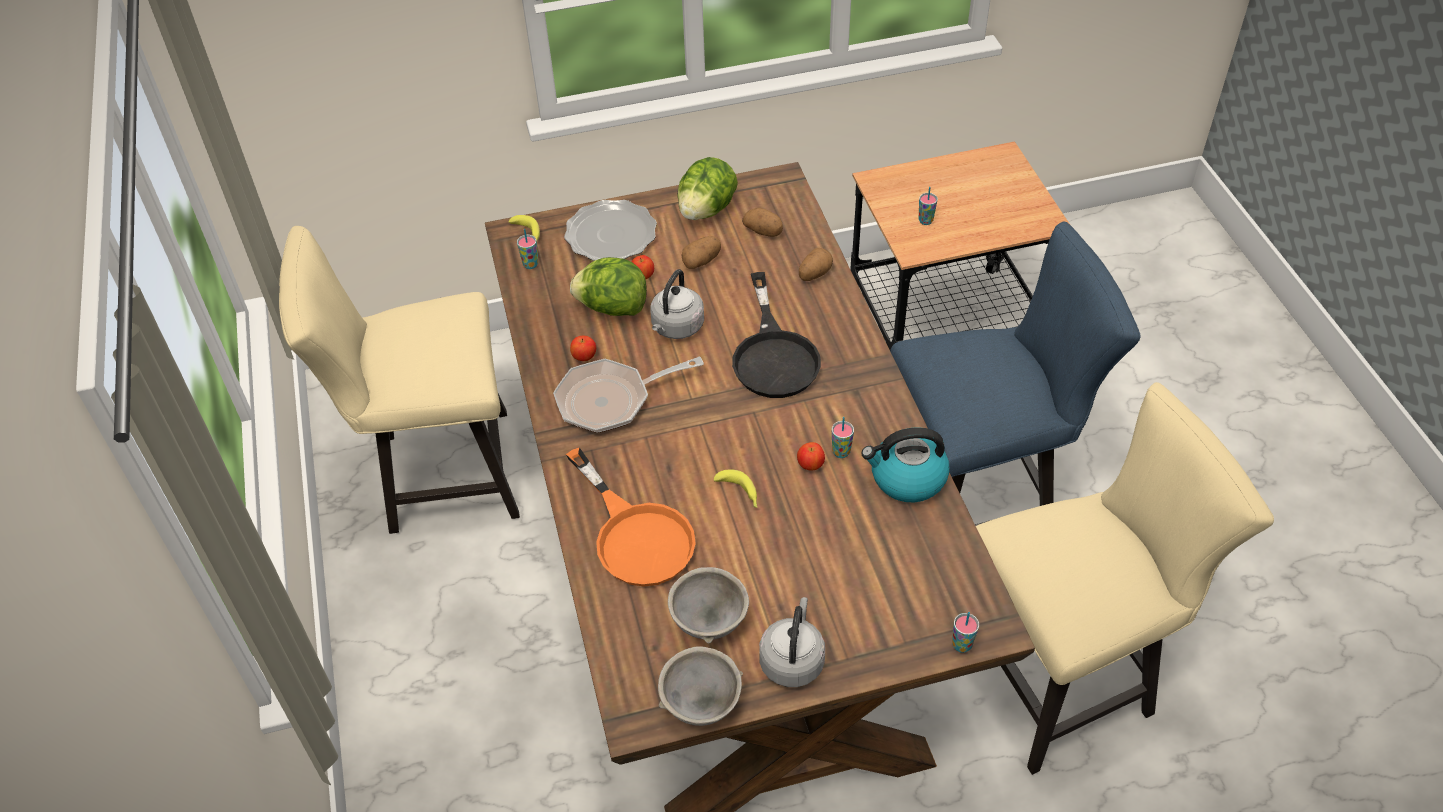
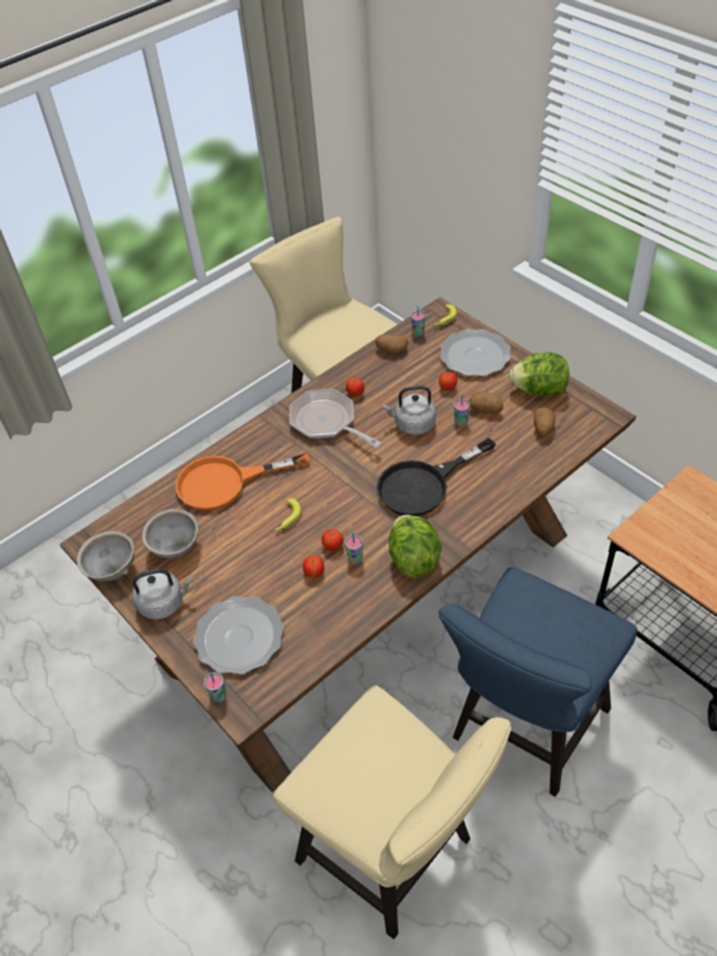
camera: 65 degrees right, 0 degrees up
orange frying pan [566,447,696,587] -> orange frying pan turned 45 degrees clockwise [176,453,309,511]
lettuce [570,257,647,316] -> lettuce moved to [389,515,442,578]
potato [799,248,833,281] -> potato moved to [375,334,408,353]
kettle [861,428,950,502] -> none
blue chair [890,221,1140,526] -> blue chair turned 75 degrees clockwise [439,567,637,797]
cup [919,187,938,225] -> cup moved to [454,395,470,426]
none -> plate [193,596,284,675]
none -> apple [303,555,324,578]

